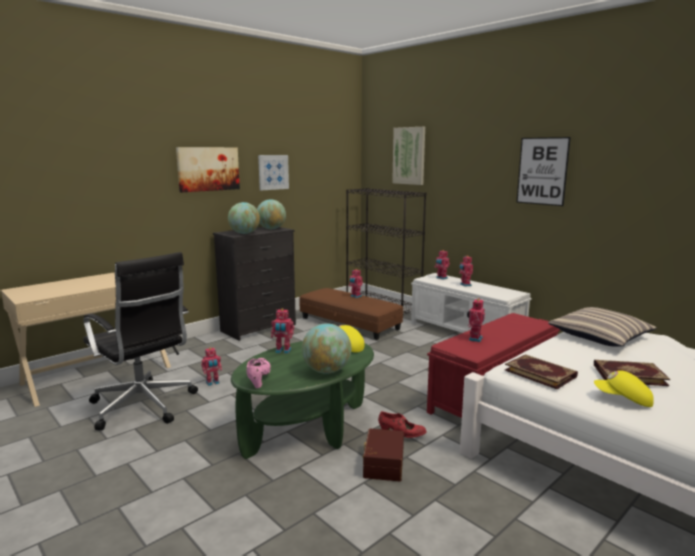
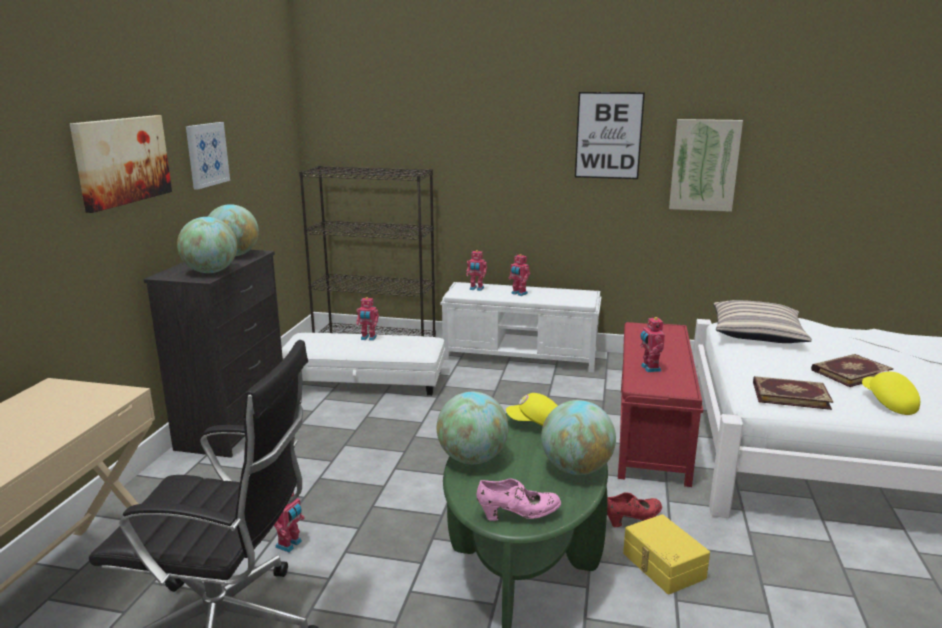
camera: 35 degrees left, 5 degrees up
pink shoe [247,358,271,388] -> pink shoe turned 120 degrees clockwise [477,479,561,521]
toy robot [271,308,294,354] -> globe [437,392,508,464]
brown ottoman [299,288,403,340] -> white ottoman [282,333,445,396]
brown storage box [363,429,404,481] -> yellow storage box [623,514,710,594]
picture [392,127,425,185] -> picture moved to [669,119,743,212]
yellow cap [594,370,654,407] -> yellow cap turned 90 degrees clockwise [862,370,920,415]

